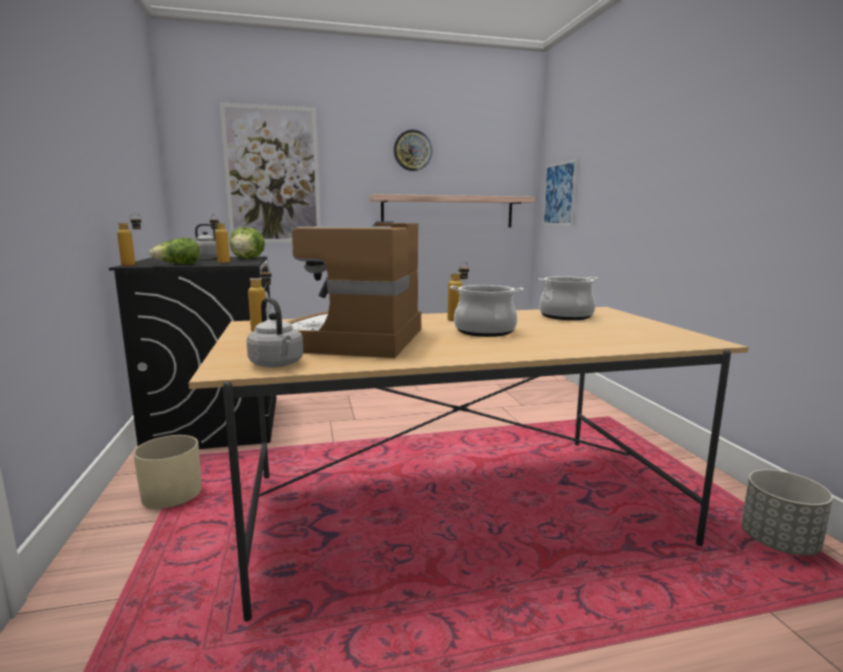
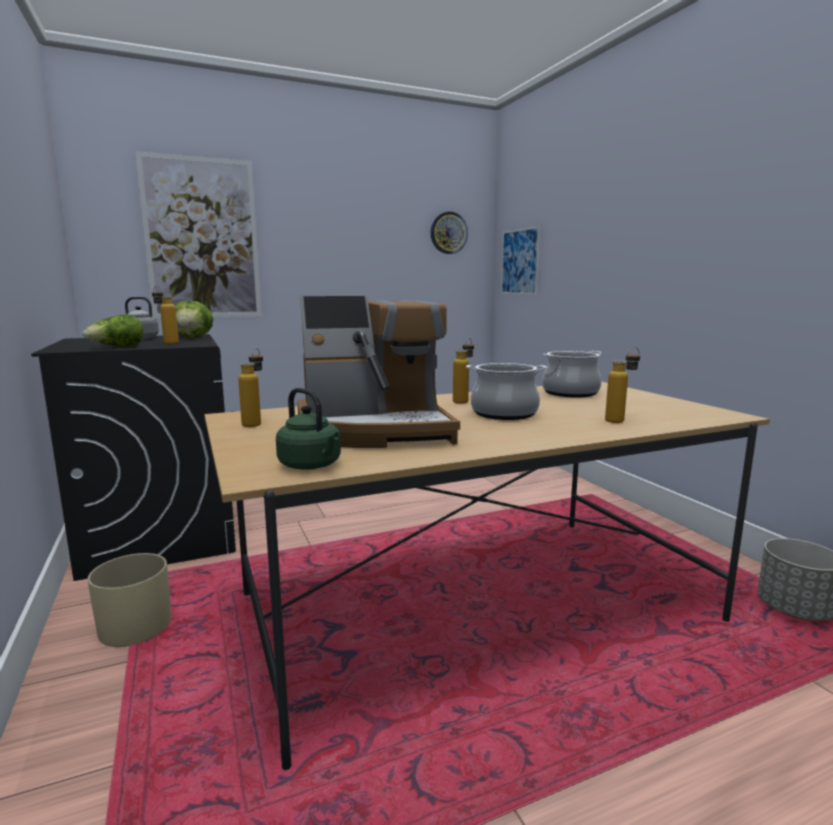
camera: 10 degrees left, 0 degrees up
bottle [117,213,142,266] -> bottle moved to [605,347,640,423]
grey kettle [246,297,303,368] -> green kettle [276,388,341,470]
coffee machine [288,221,421,358] -> coffee machine turned 105 degrees counterclockwise [297,296,460,448]
shelf [369,194,535,228] -> none
wall clock [394,130,432,171] -> wall clock moved to [431,212,468,254]

